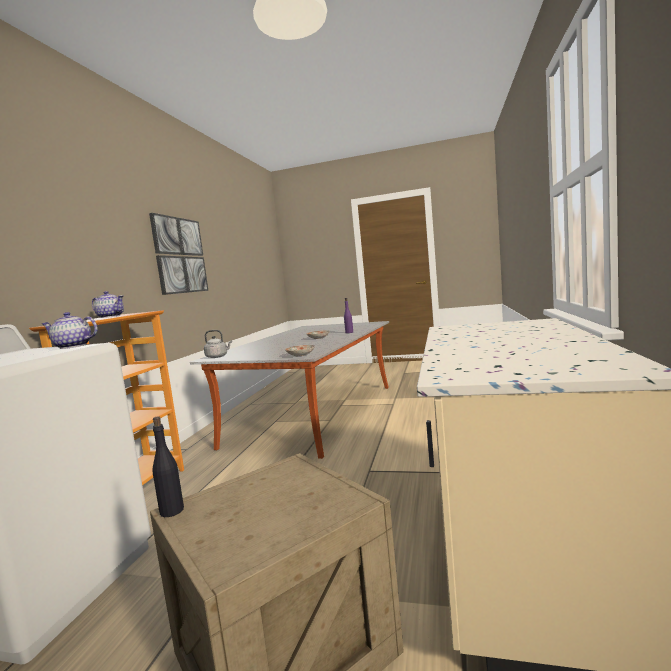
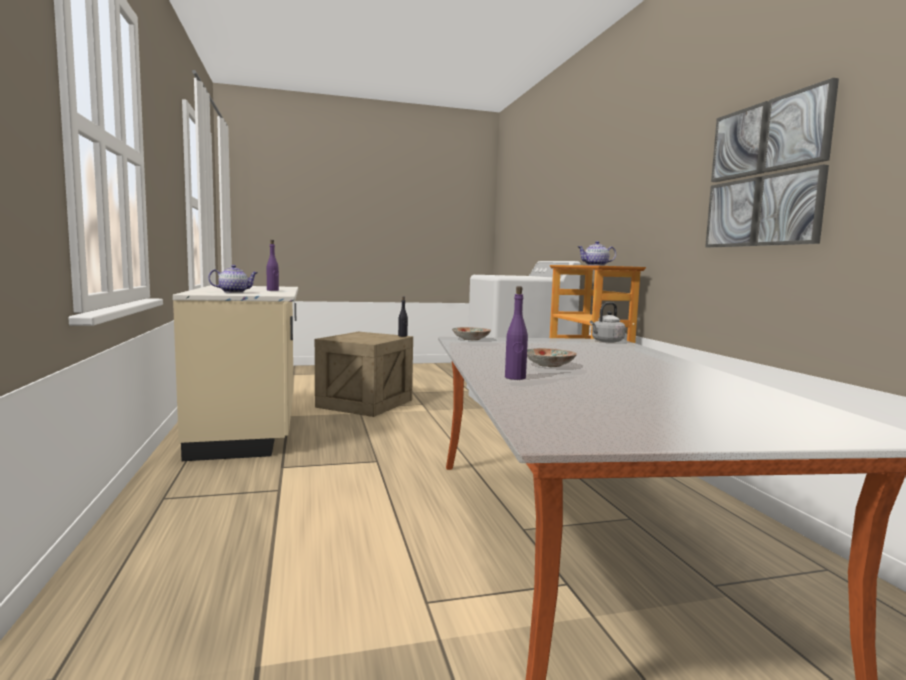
camera: 150 degrees right, 0 degrees up
teapot [42,312,98,349] -> teapot moved to [208,265,258,293]
none -> purple bottle [267,240,279,291]

